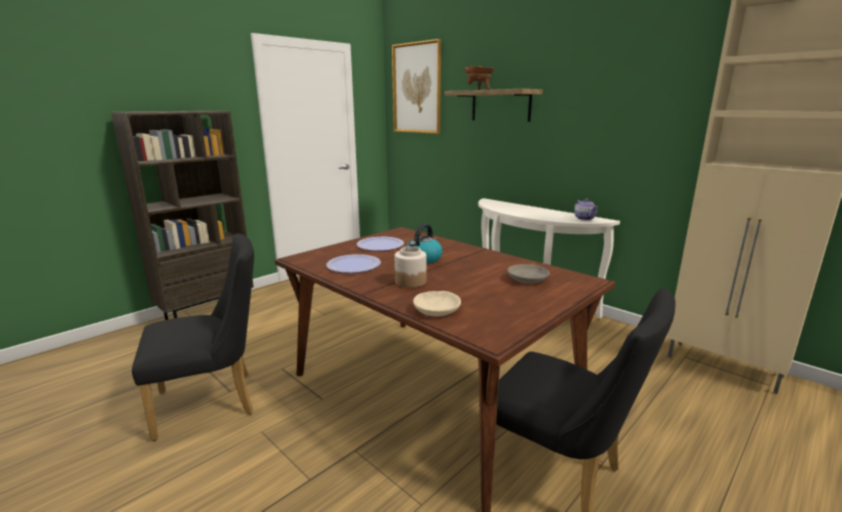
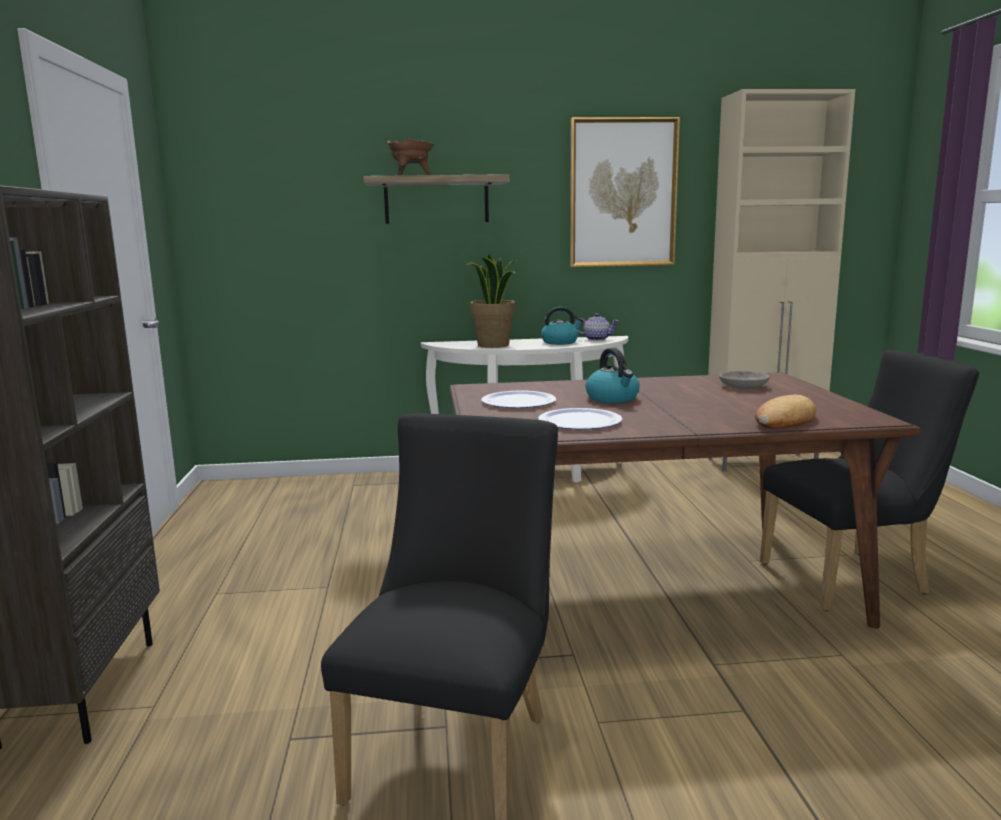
camera: 50 degrees left, 5 degrees down
picture [392,39,441,134] -> picture moved to [570,117,680,267]
jar [395,246,427,288] -> none
beige bowl [413,291,461,316] -> bread [755,395,817,428]
none -> potted plant [466,255,515,348]
none -> kettle [541,307,583,345]

